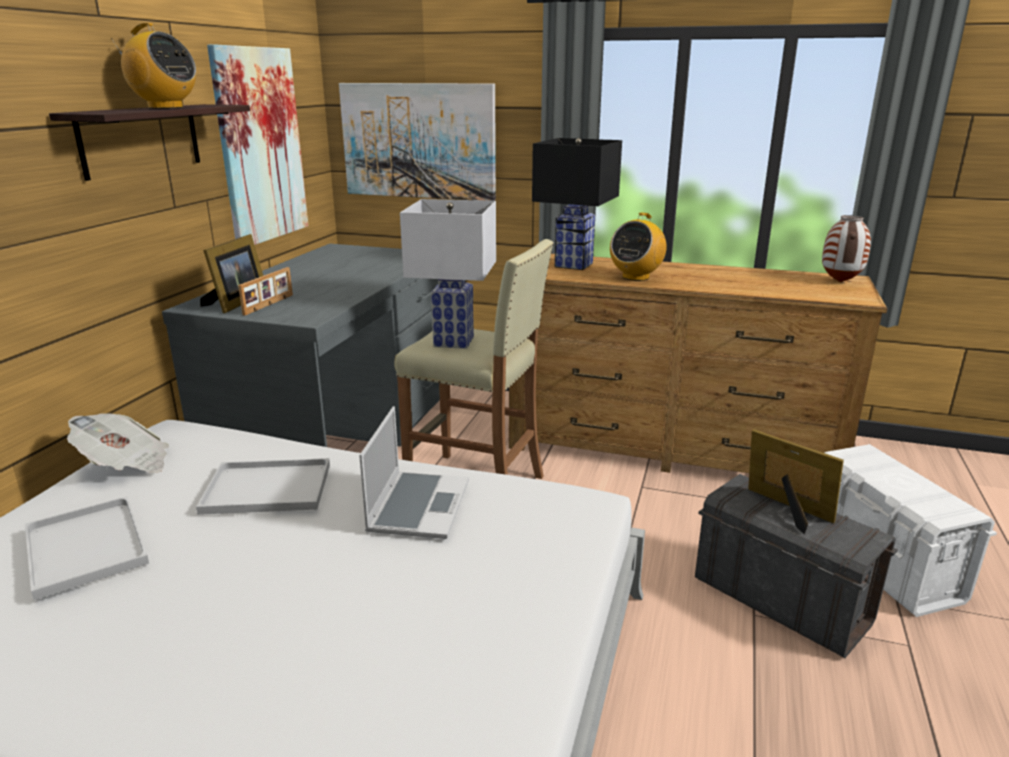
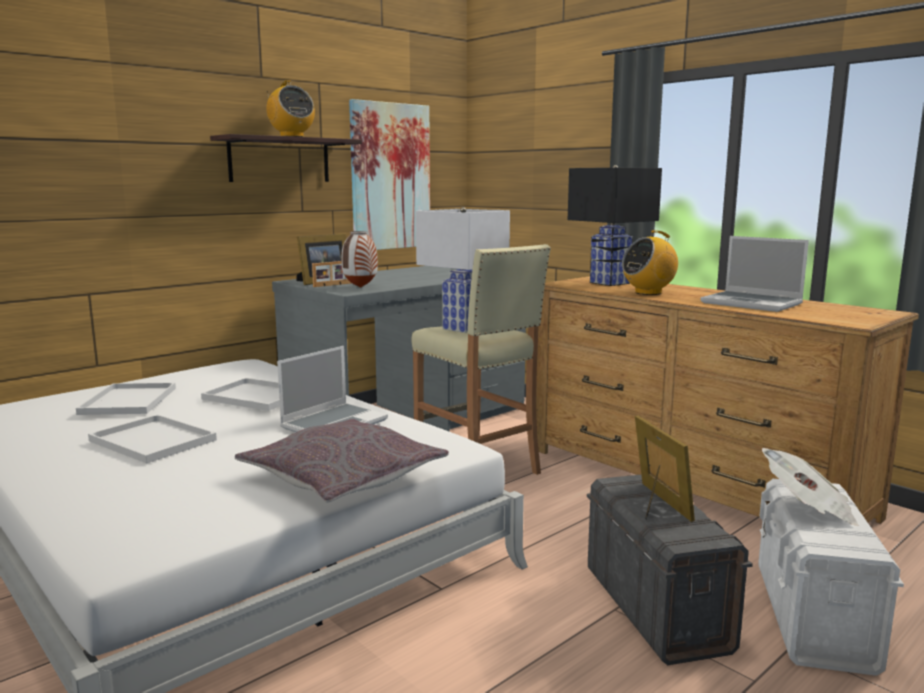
camera: 30 degrees right, 10 degrees down
newspaper [67,413,169,473] -> newspaper moved to [762,448,859,526]
picture [339,83,496,201] -> none
vase [822,215,871,282] -> vase moved to [341,231,378,288]
none -> white tray [88,414,217,464]
none -> grey pillow [235,419,449,503]
none -> laptop [701,236,809,312]

